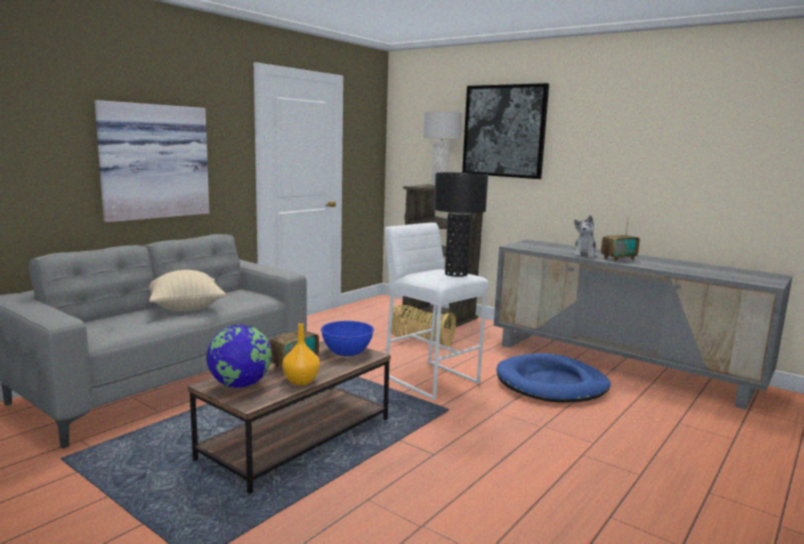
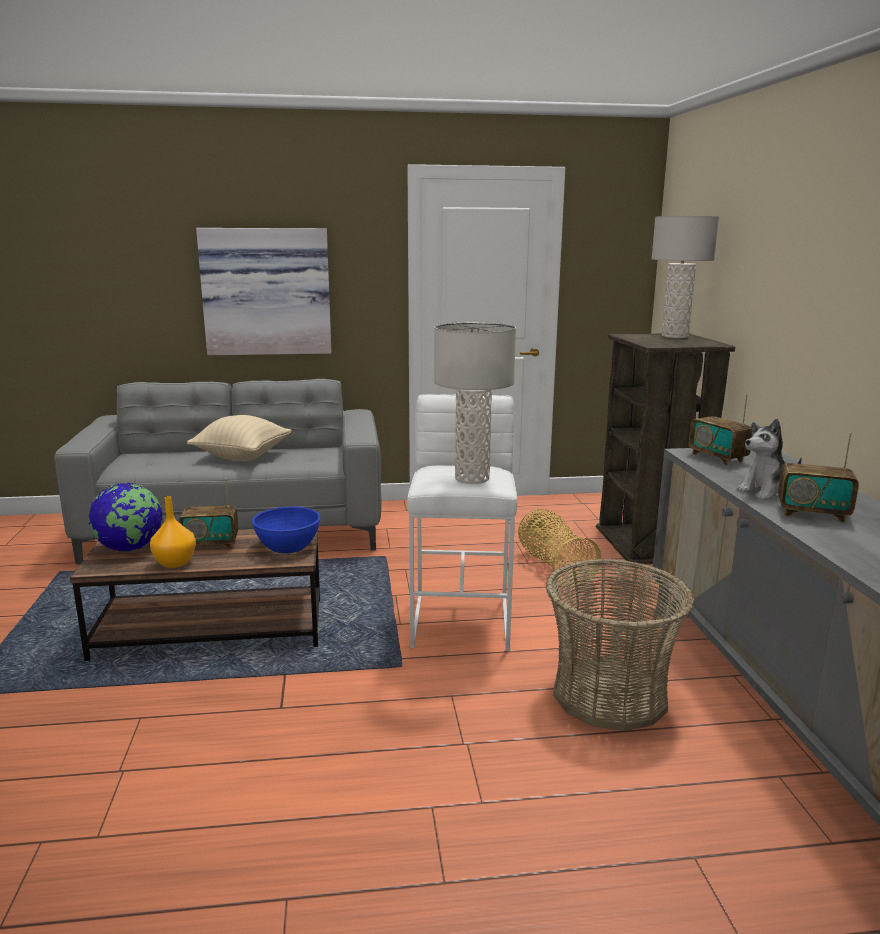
camera: 45 degrees right, 5 degrees up
black table lamp [434,172,488,277] -> white table lamp [434,322,516,484]
picture [462,83,549,179] -> none
blue dog bed [497,353,611,403] -> basket [546,559,695,731]
none -> radio [689,394,752,466]

